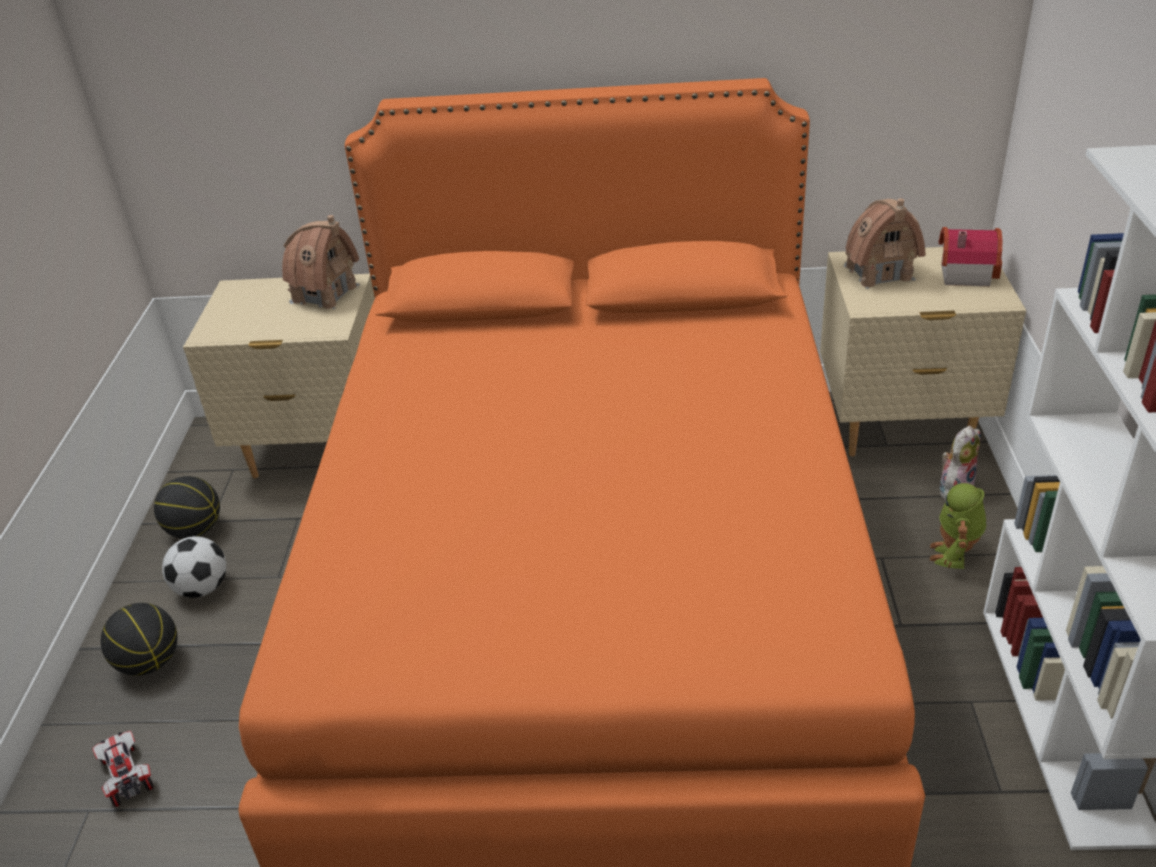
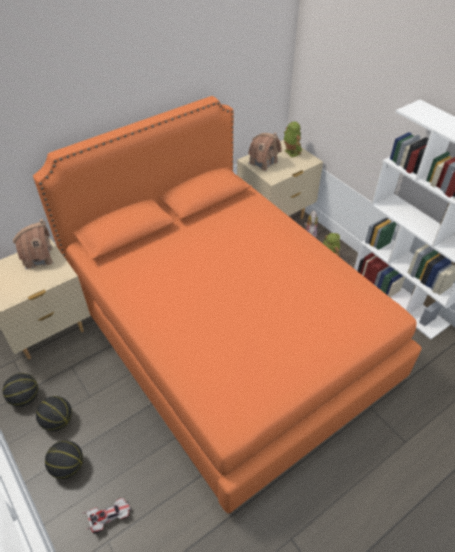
camera: 40 degrees left, 10 degrees up
toy car [92,731,153,807] -> toy car turned 135 degrees clockwise [83,498,132,534]
football [162,536,226,598] -> basketball [36,396,72,431]
toy house [939,227,1003,286] -> toy robot [284,122,302,157]

